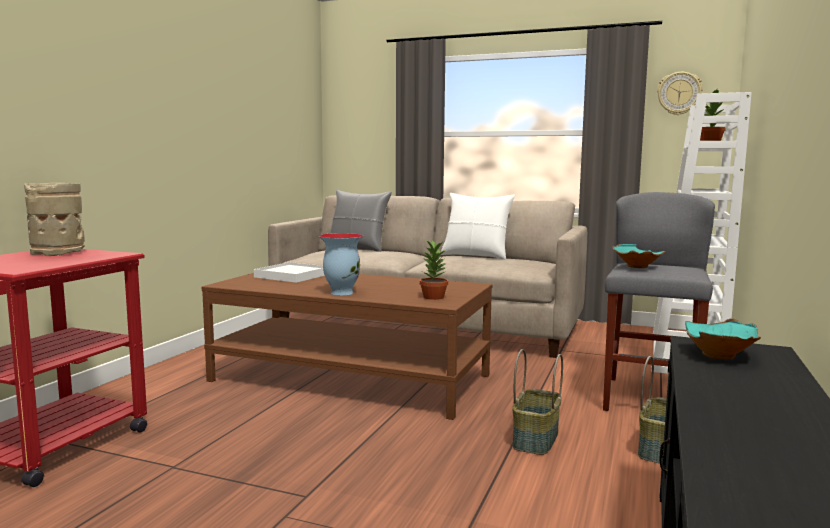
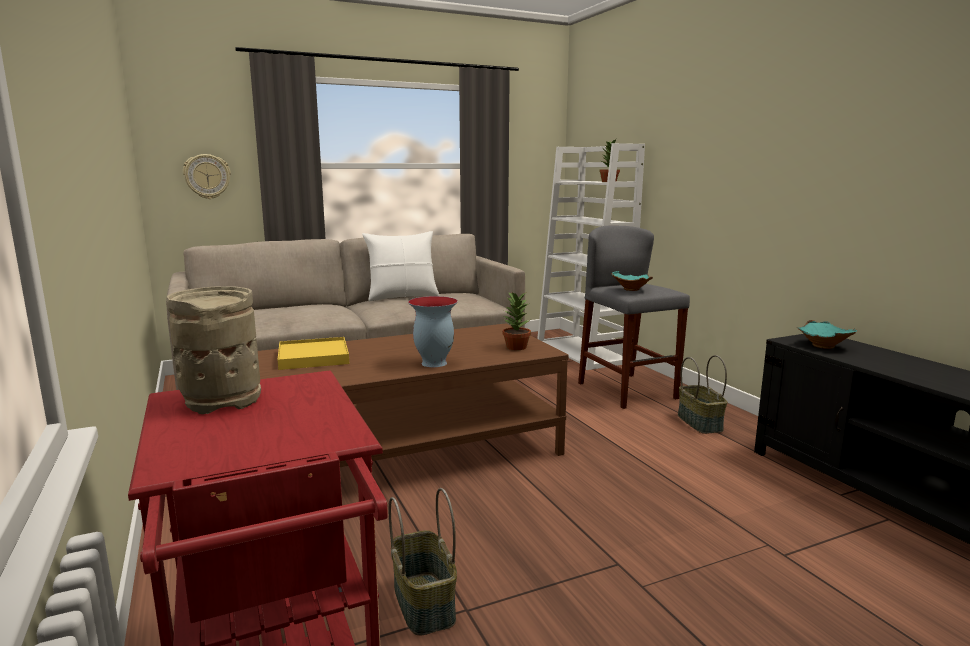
camera: 45 degrees left, 5 degrees up
white tray [254,262,325,283] -> yellow tray [277,337,349,370]
grey pillow [330,190,392,252] -> none
basket [512,349,563,455] -> basket moved to [389,488,457,635]
wall clock [657,72,703,115] -> wall clock moved to [183,154,231,199]

